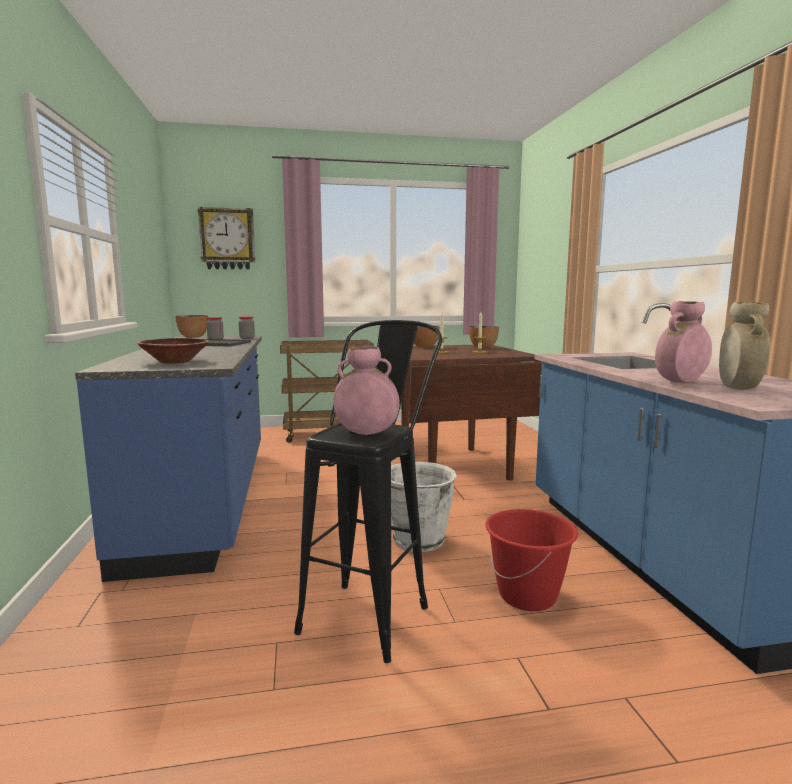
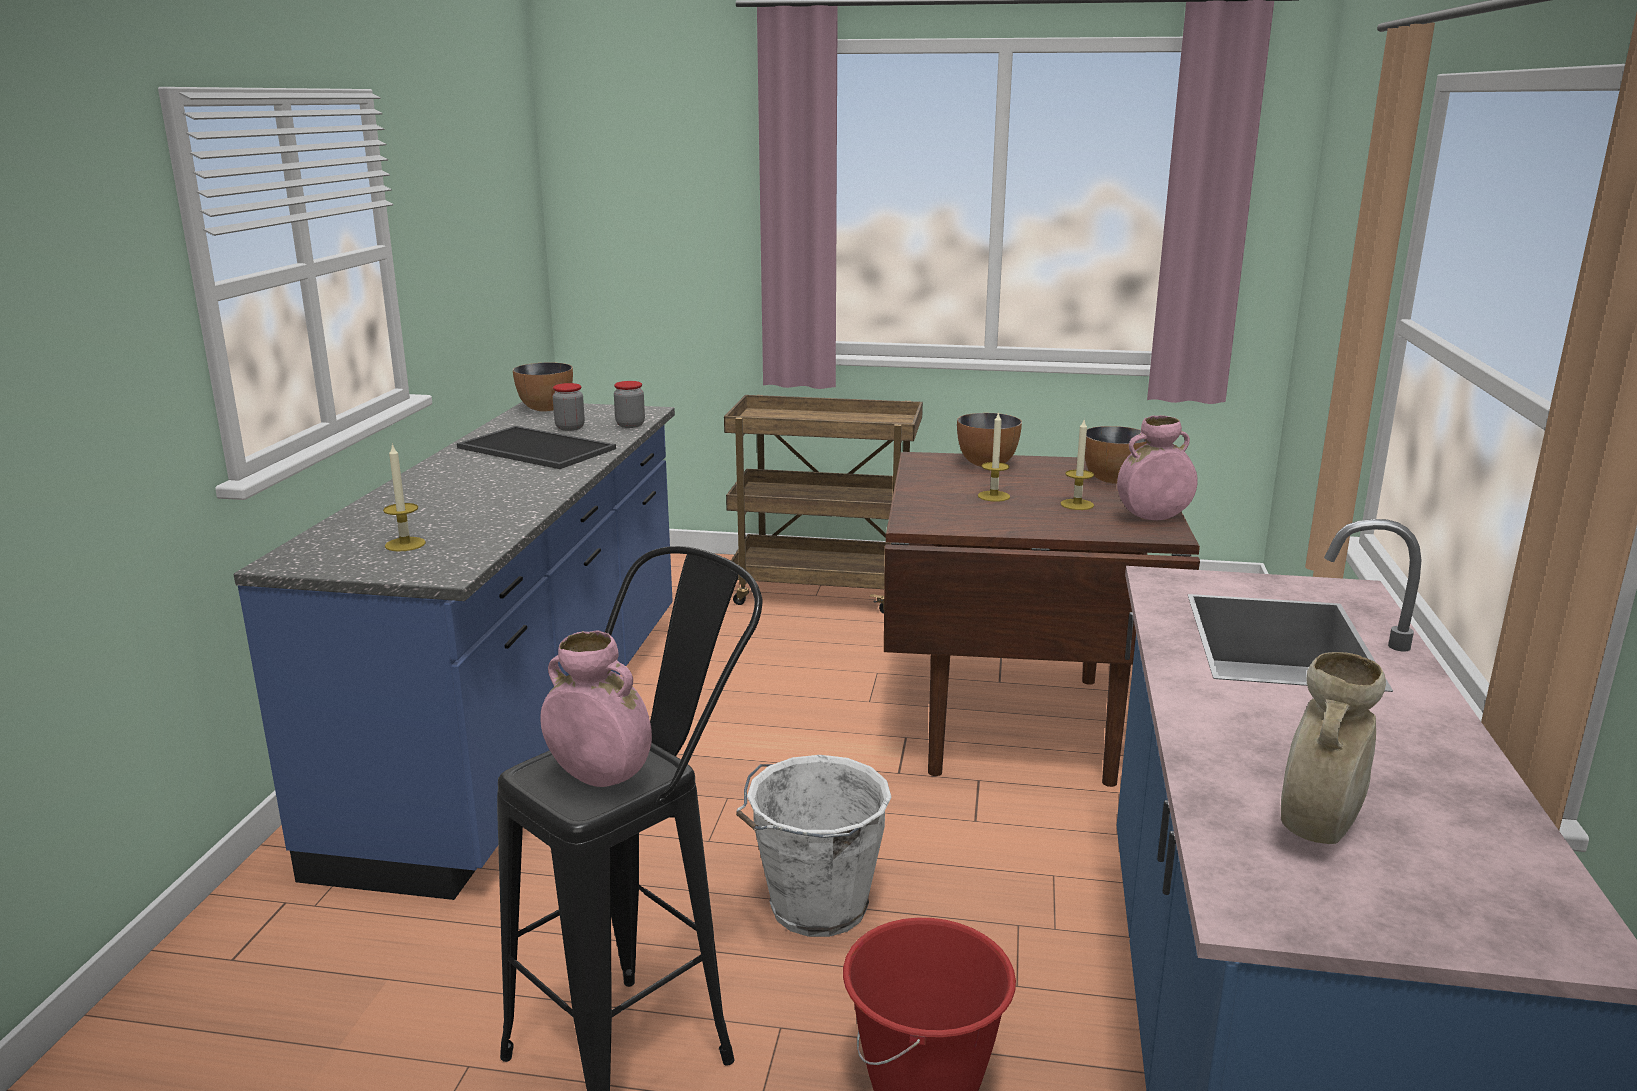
camera: 20 degrees right, 10 degrees up
brown bowl [137,338,209,364] -> candle [383,443,426,552]
wall clock [198,207,255,269] -> none
pink vase [655,301,712,383] -> pink vase moved to [1117,415,1198,520]

